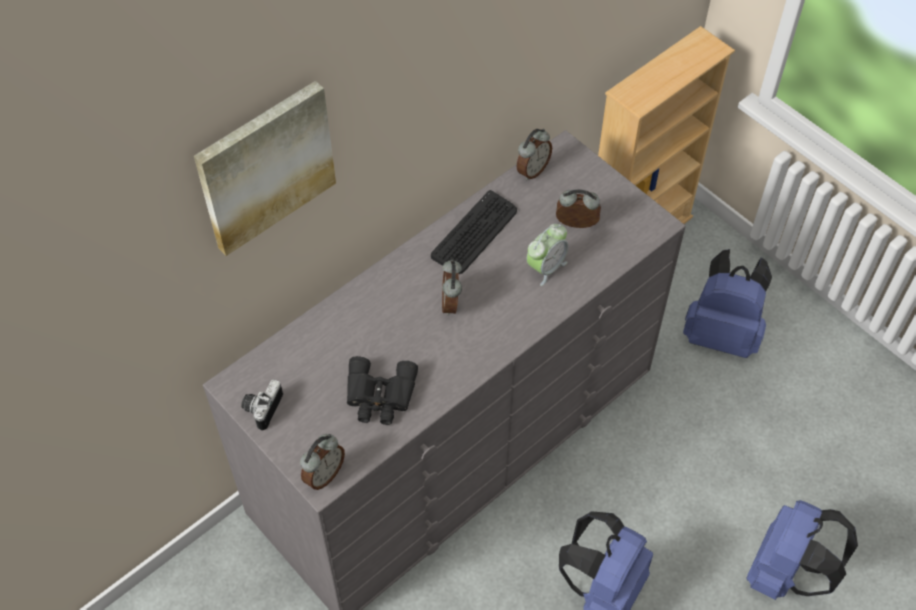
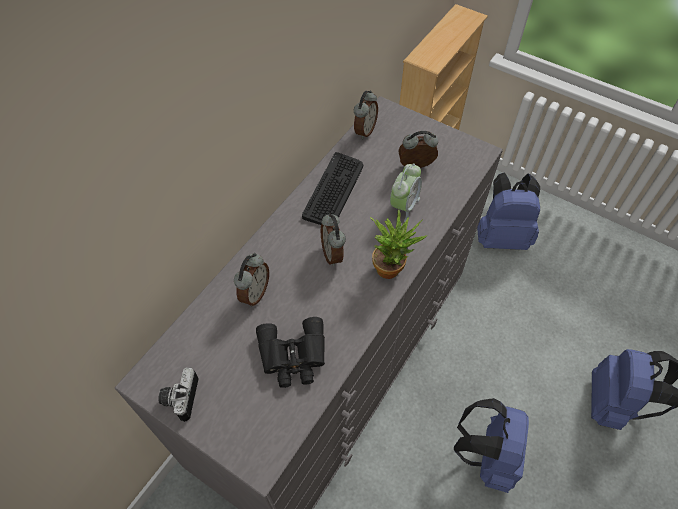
camera: 15 degrees left, 0 degrees up
picture [194,81,336,256] -> none
alarm clock [300,434,345,490] -> alarm clock moved to [234,253,269,306]
none -> potted plant [370,209,427,279]

